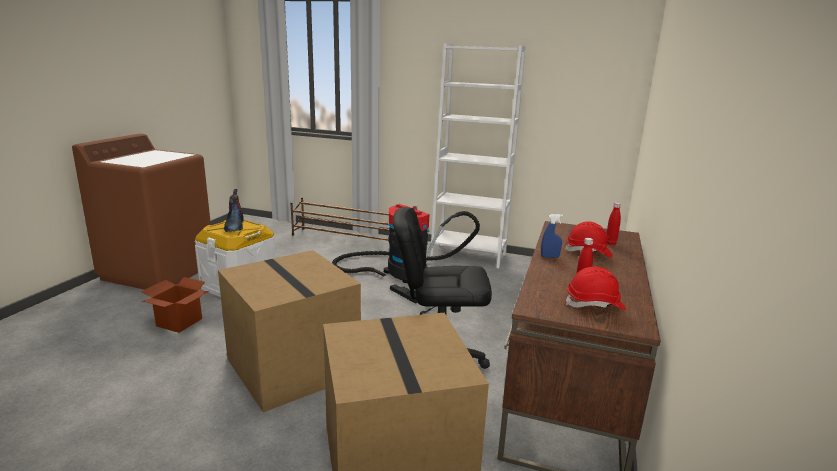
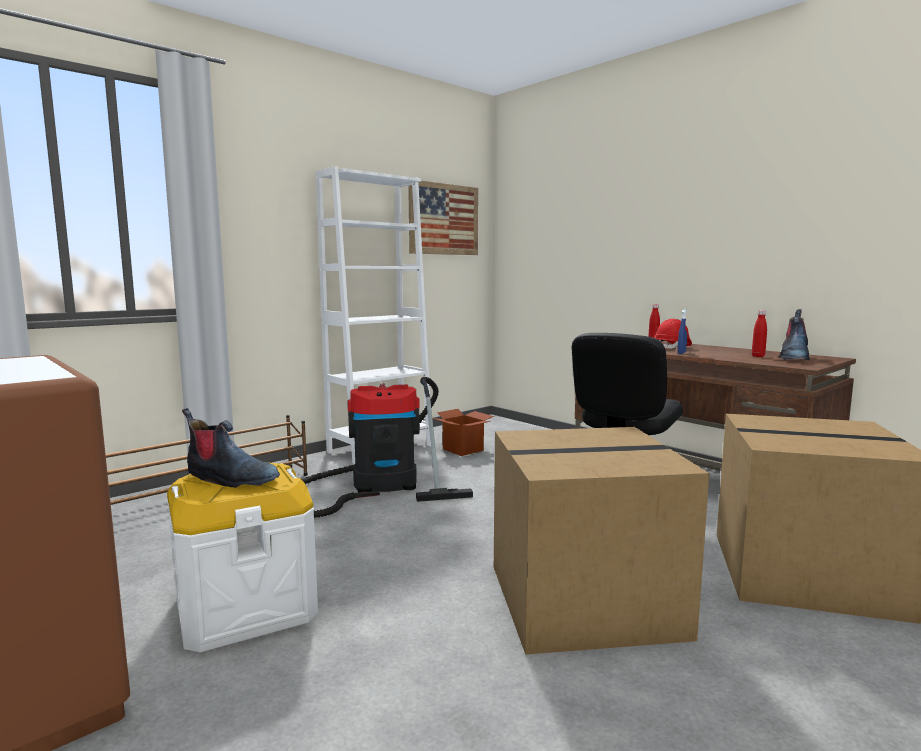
camera: 60 degrees left, 10 degrees down
cardboard box [141,277,210,333] -> cardboard box moved to [432,409,494,456]
red hard hat [566,266,626,310] -> boot [779,309,810,360]
none -> picture [408,181,478,255]

